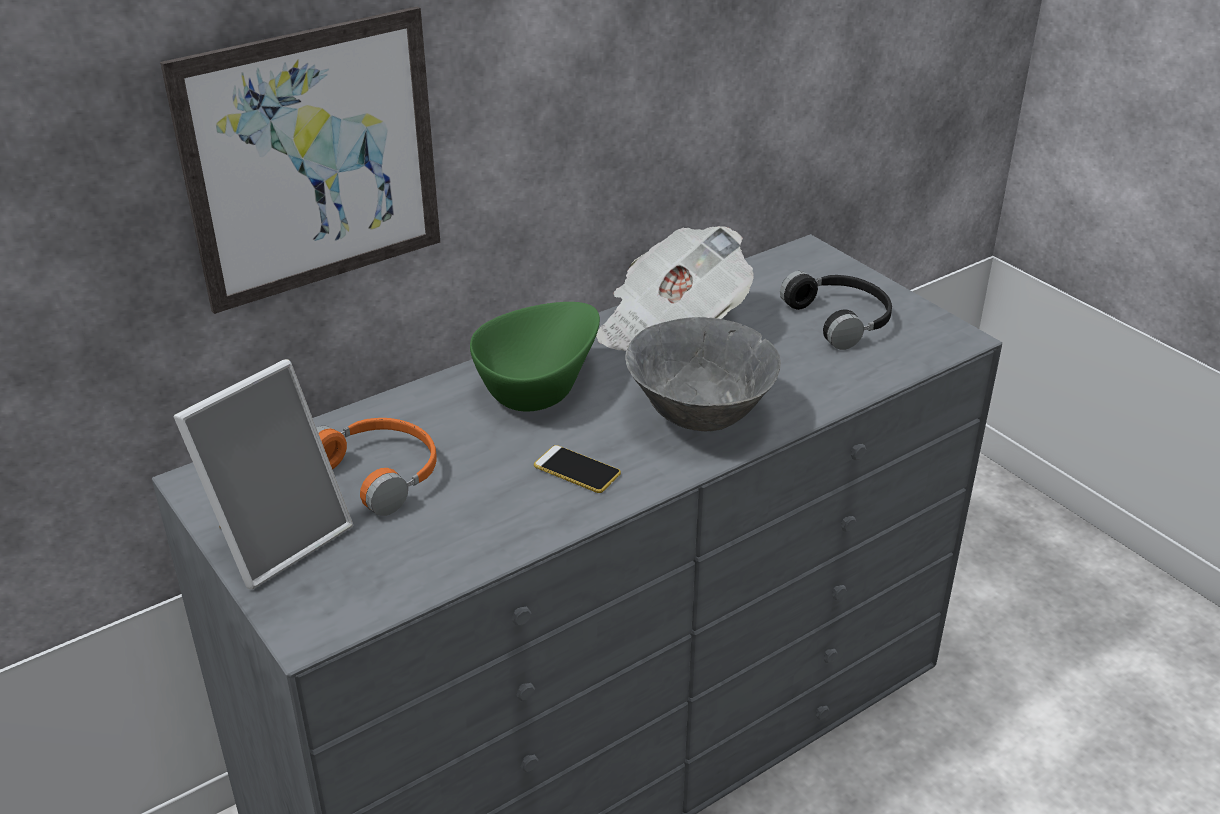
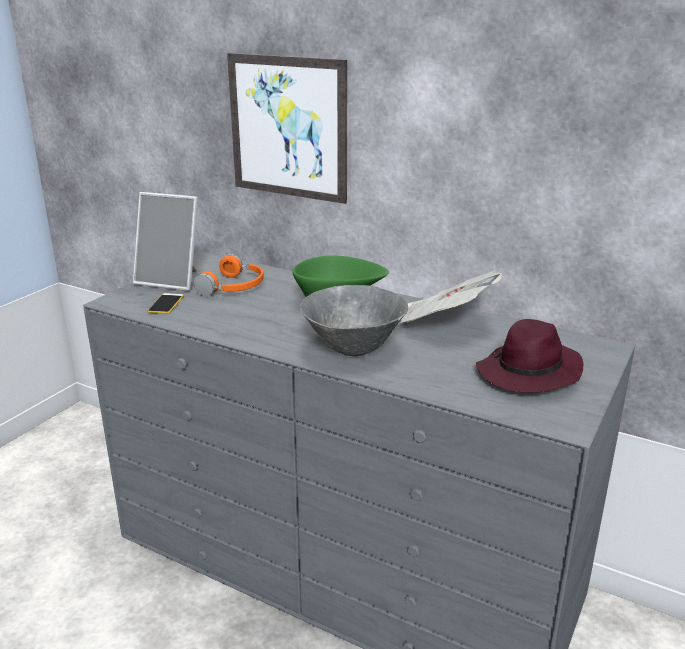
camera: 65 degrees right, 10 degrees down
phone [534,445,621,493] -> phone moved to [147,293,184,314]
black headphones [780,271,892,350] -> purple hat [476,319,584,393]

